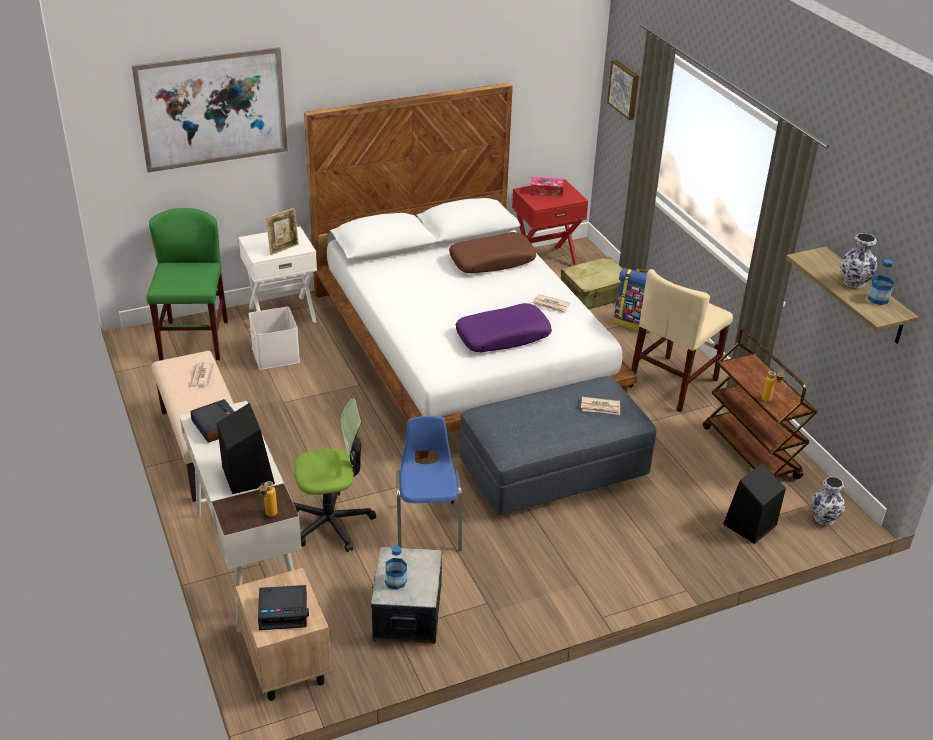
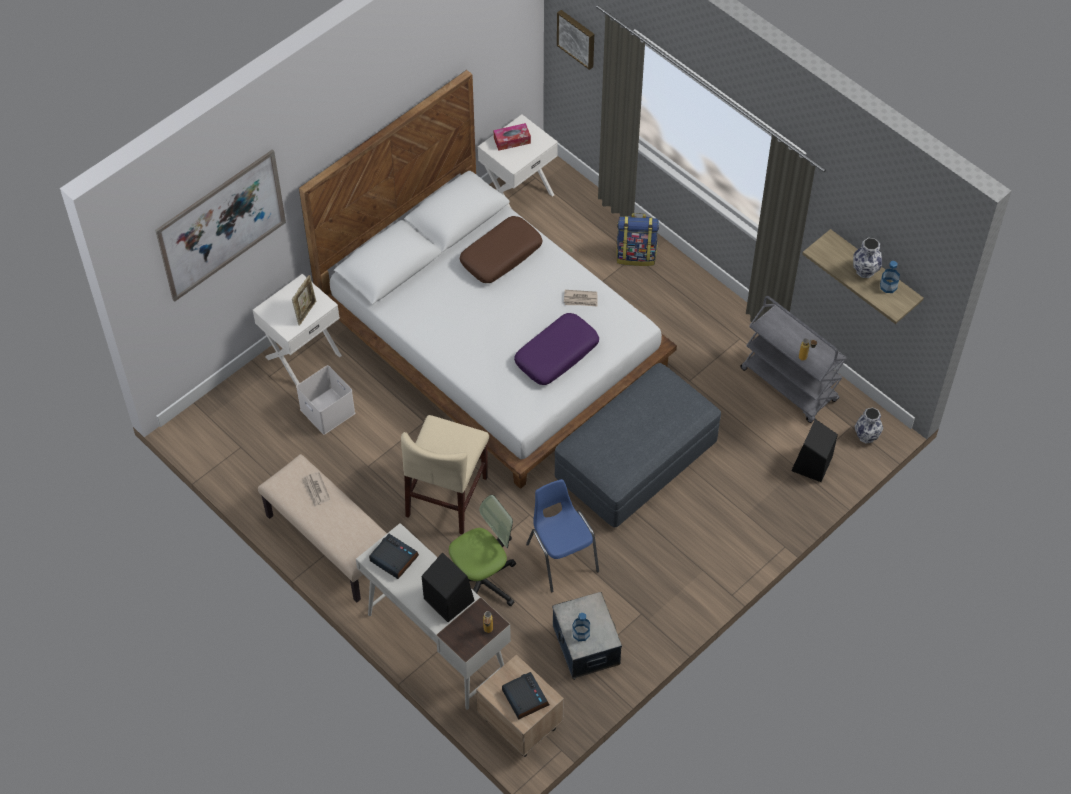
camera: 20 degrees left, 20 degrees up
green chair [146,208,228,361] -> none
alarm clock [258,585,309,630] -> alarm clock turned 90 degrees counterclockwise [502,672,549,720]
red nightstand [512,180,588,265] -> white nightstand [478,114,558,209]
beige suitcase [561,256,623,309] -> none
newspaper [581,397,620,415] -> none
beige chair [628,269,733,412] -> beige chair moved to [401,415,489,534]
brown cart [703,329,817,479] -> grey cart [740,296,847,423]

